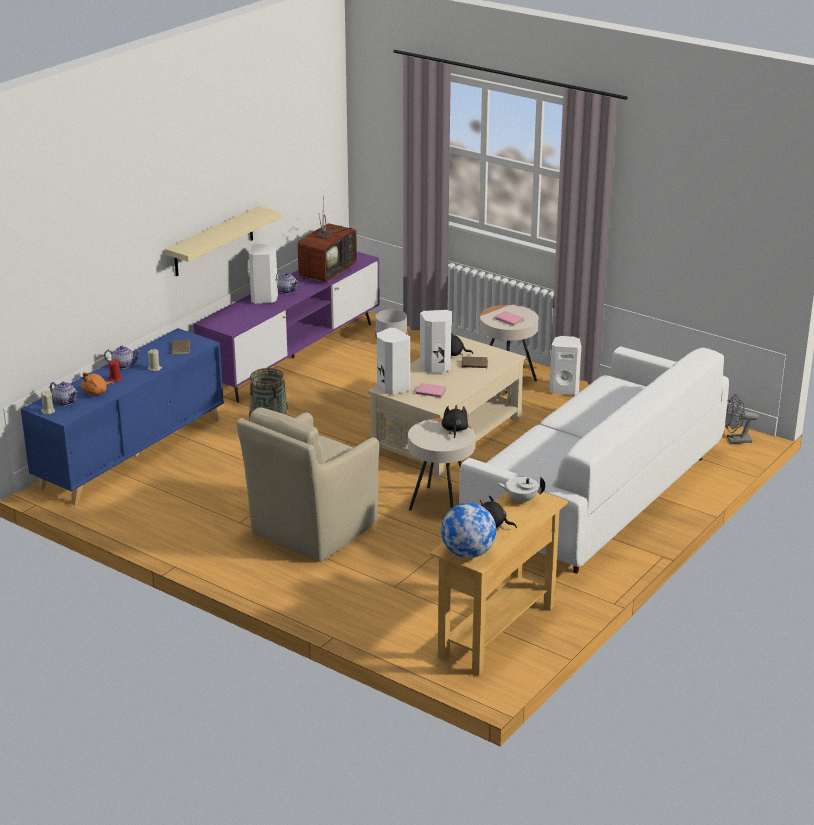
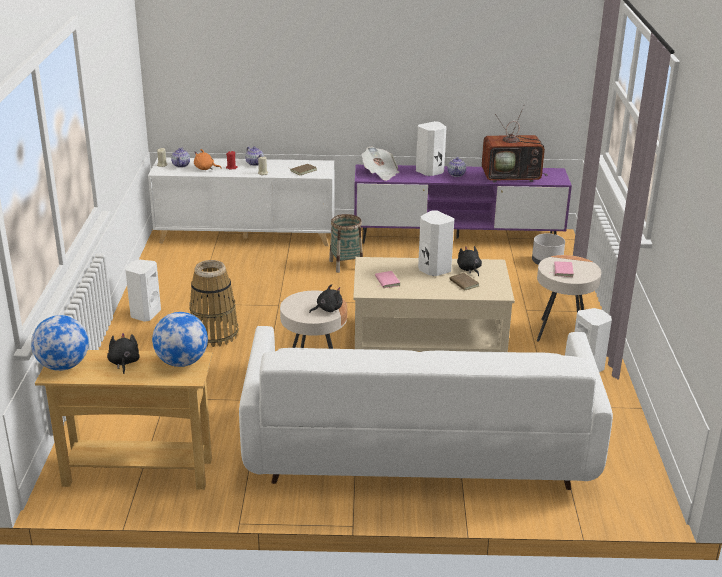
camera: 55 degrees right, 0 degrees up
blue cabinet [21,328,224,505] -> white cabinet [148,157,334,246]
beige shelf [165,206,281,276] -> none
beige armchair [237,407,379,562] -> basket [189,260,238,347]
white speaker [377,328,410,395] -> white speaker moved to [125,259,161,322]
white teapot [497,476,546,504] -> globe [152,312,208,367]
grey fan [725,395,759,444] -> none
none -> newspaper [362,147,399,181]

